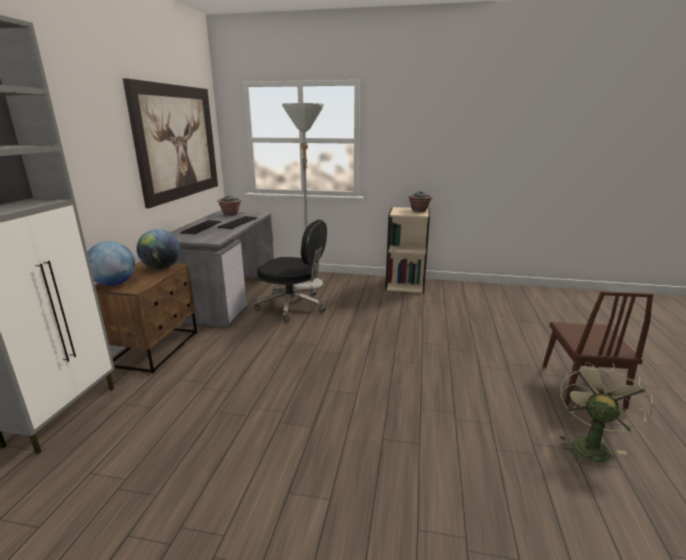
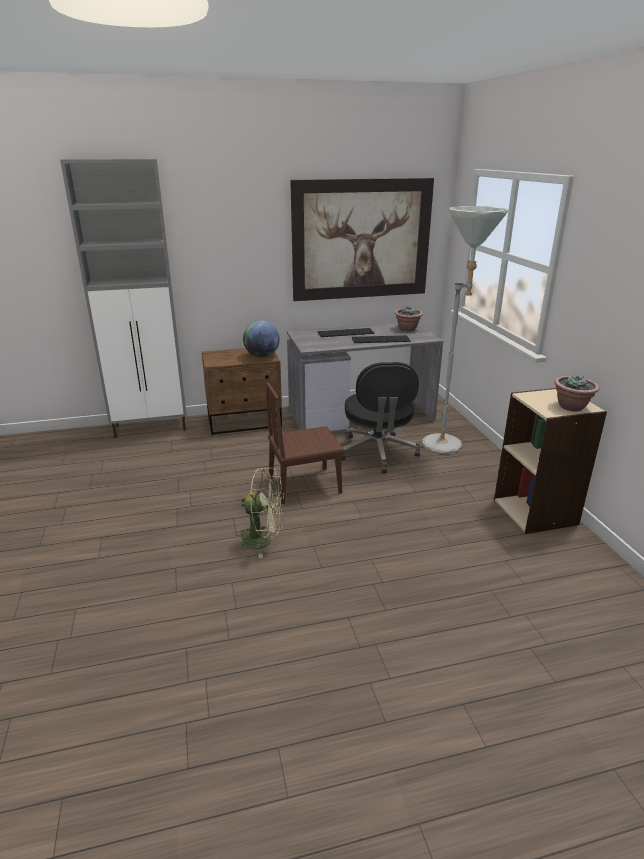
camera: 65 degrees right, 5 degrees up
globe [87,241,135,286] -> none
brown chair [543,291,654,409] -> brown chair moved to [266,382,345,504]
green fan [560,362,653,464] -> green fan moved to [235,468,286,558]

